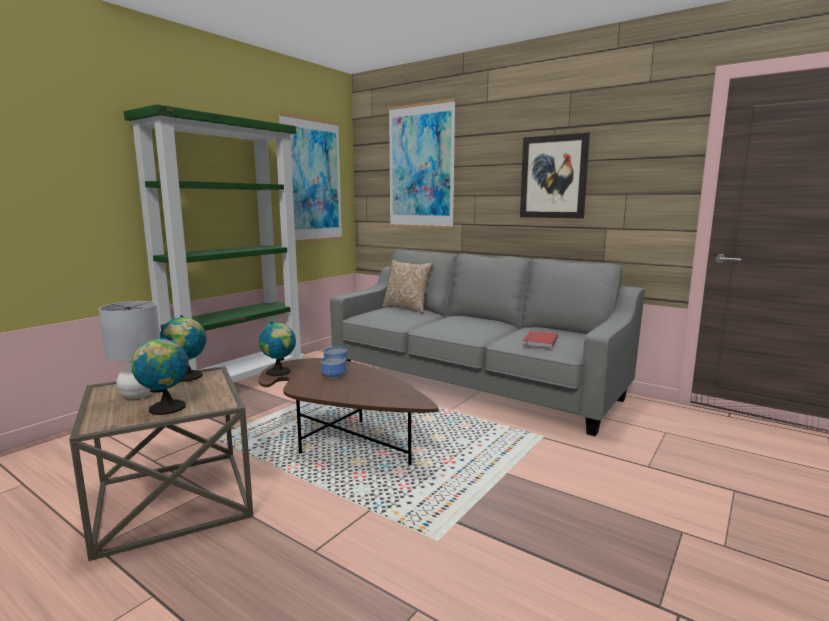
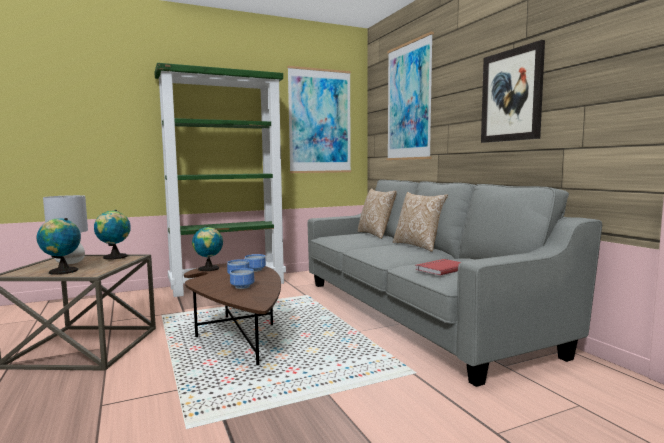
camera: 30 degrees right, 5 degrees down
none -> bowl [230,268,254,289]
none -> pillow [393,192,448,252]

